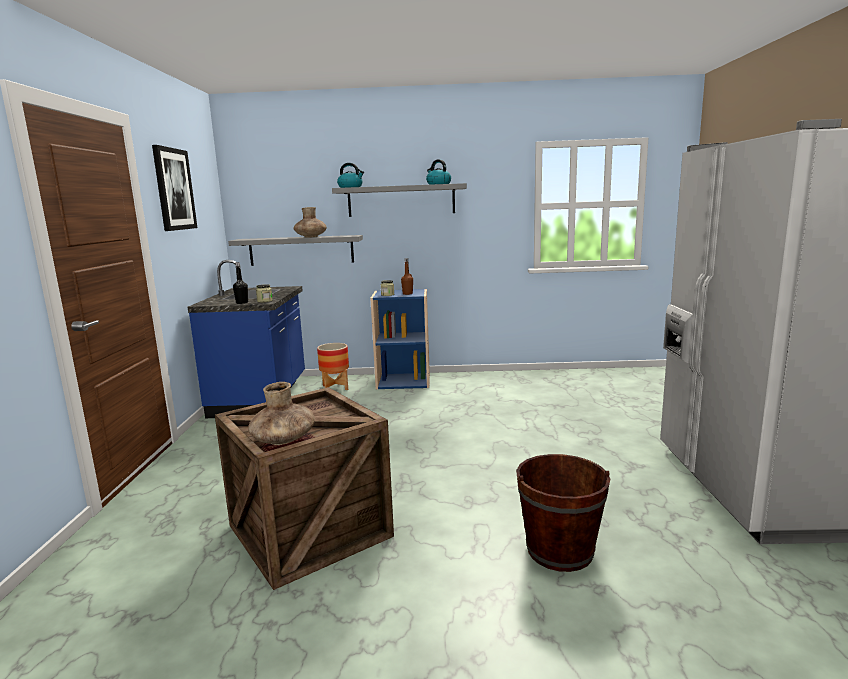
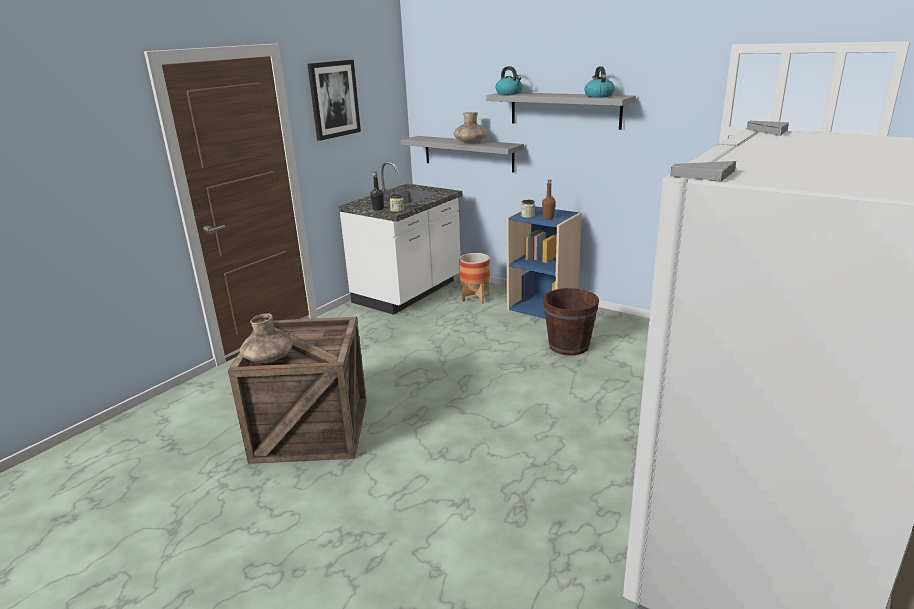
camera: 35 degrees right, 10 degrees up
blue counter [188,260,305,418] -> white counter [338,161,462,315]
brown bucket [516,454,610,572] -> brown bucket moved to [543,288,599,355]

